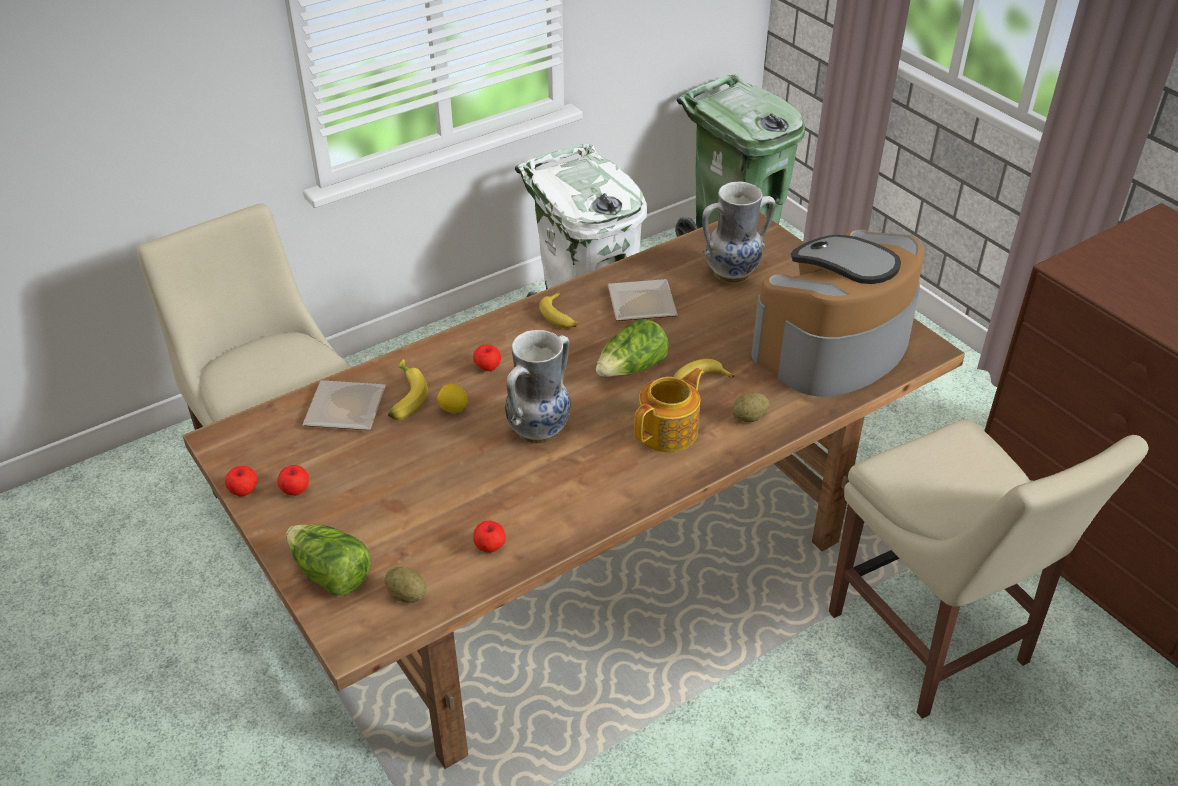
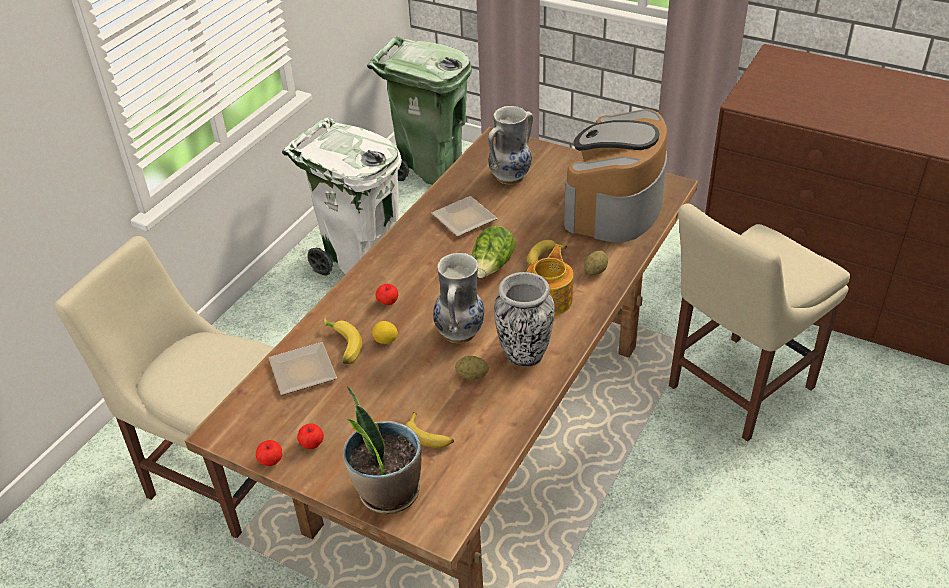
camera: 25 degrees left, 0 degrees up
lettuce [287,524,371,596] -> potted plant [343,386,421,514]
potato [384,566,427,603] -> potato moved to [455,356,489,380]
apple [473,520,506,553] -> none
banana [539,292,578,328] -> banana moved to [405,412,454,448]
beige chair [829,419,1148,719] -> beige chair turned 105 degrees clockwise [669,203,850,442]
none -> vase [494,272,555,367]

